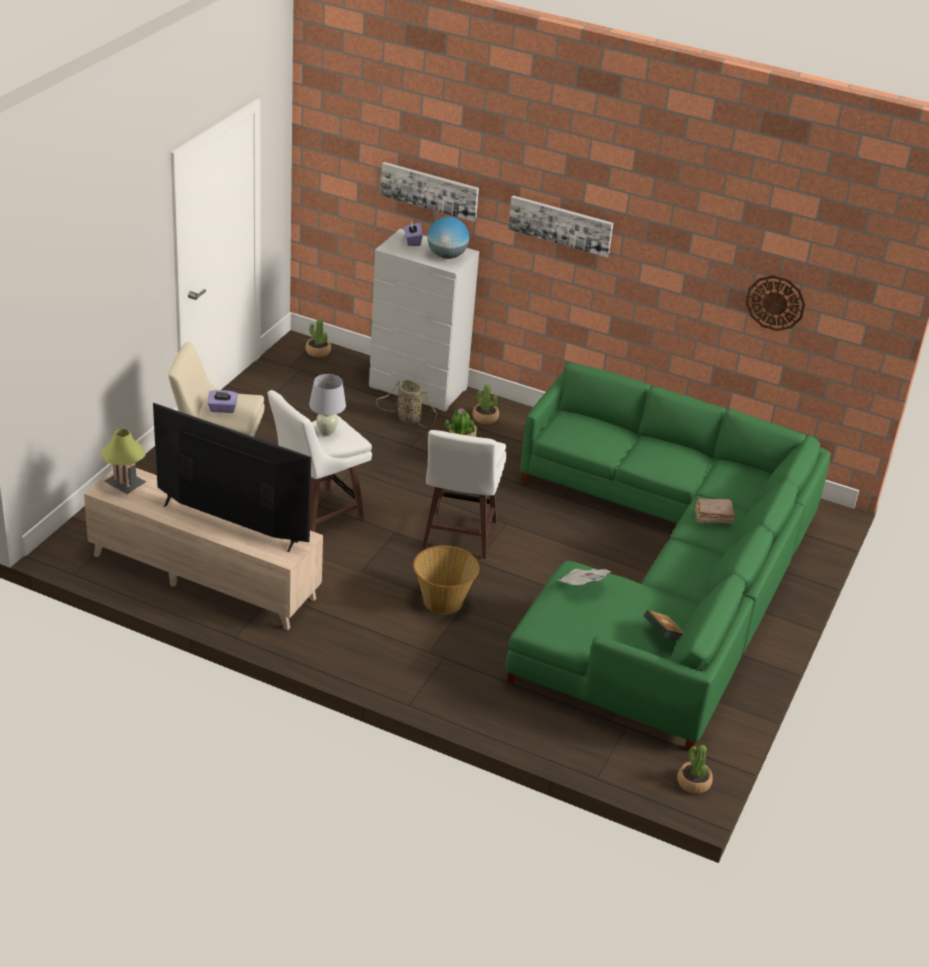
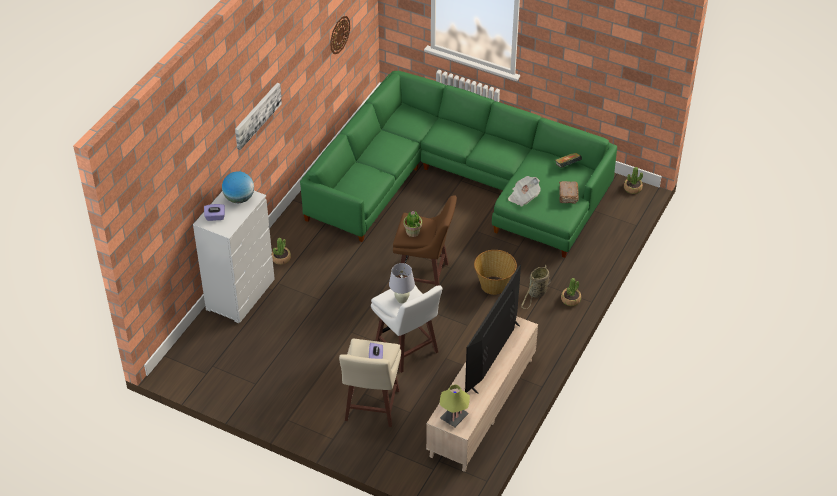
camera: 85 degrees left, 10 degrees up
potted plant [306,319,331,357] -> potted plant moved to [561,278,581,306]
basket [376,379,438,427] -> basket moved to [521,265,550,309]
picture [381,162,479,222] -> none
white stool [422,430,507,559] -> brown stool [393,195,457,286]
brown book [695,498,735,524] -> brown book moved to [559,181,579,204]

